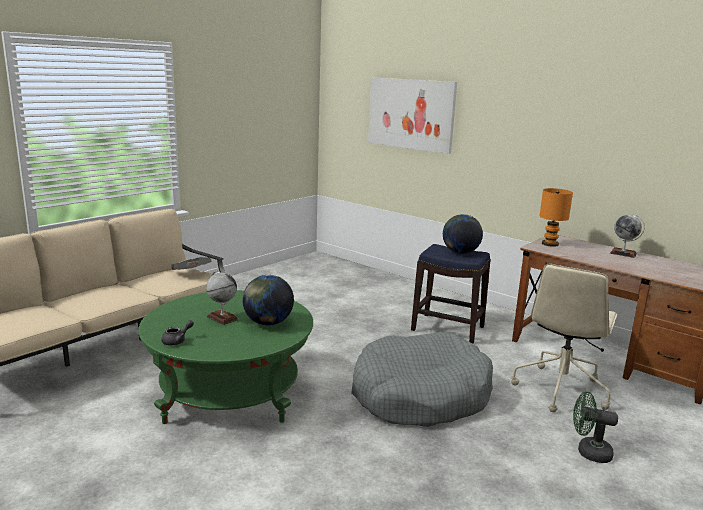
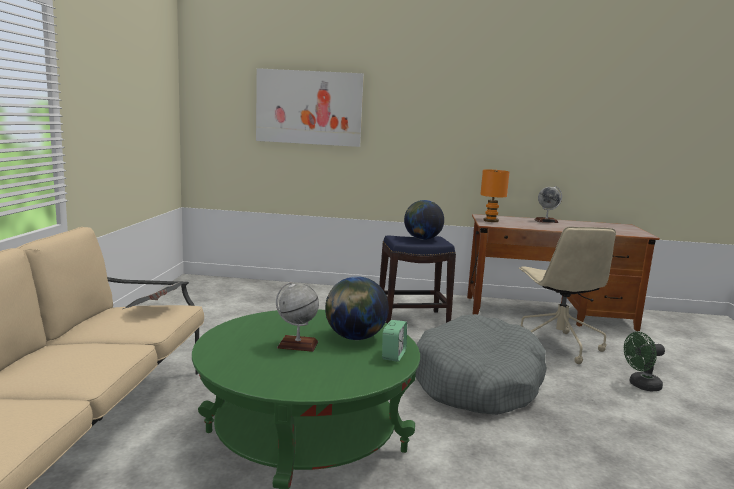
camera: 35 degrees left, 5 degrees down
grey teapot [161,320,194,346] -> none
none -> alarm clock [382,320,407,362]

